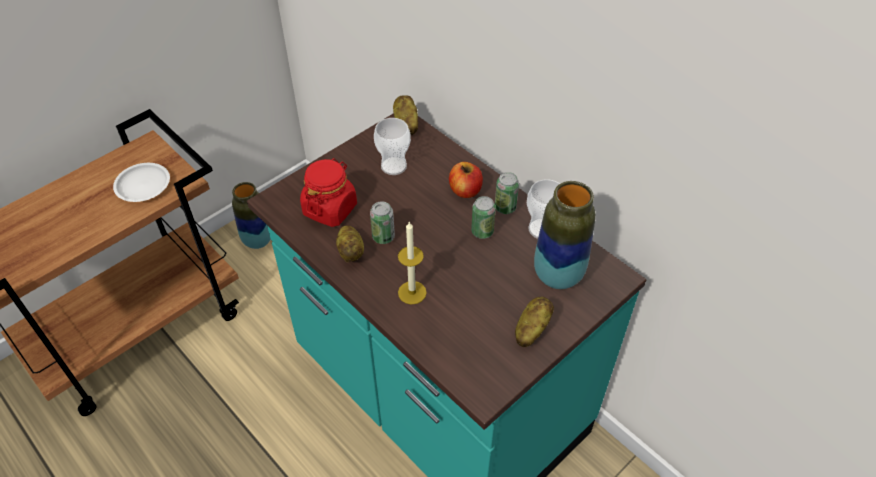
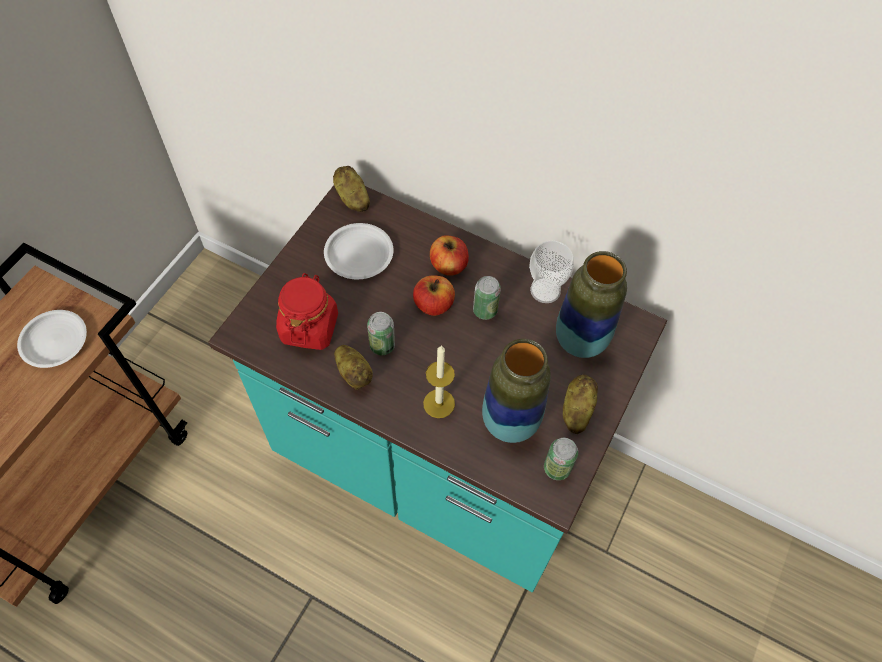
camera: 20 degrees left, 10 degrees up
vase [232,182,271,249] -> vase moved to [482,339,551,443]
cup [374,118,411,175] -> white plate [324,223,393,279]
can [495,172,519,214] -> can moved to [544,438,578,480]
none -> apple [413,275,455,316]

